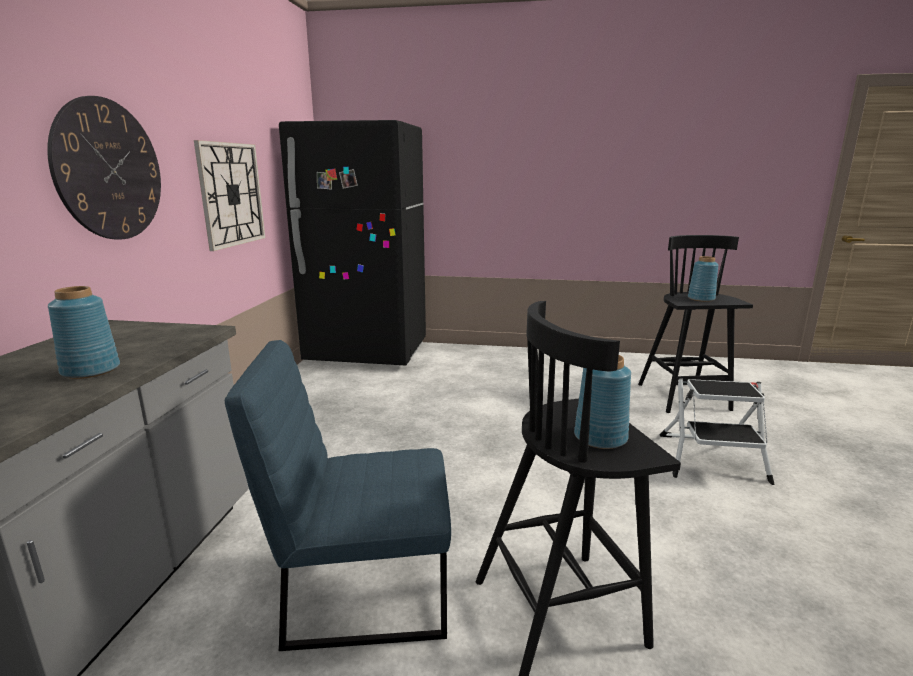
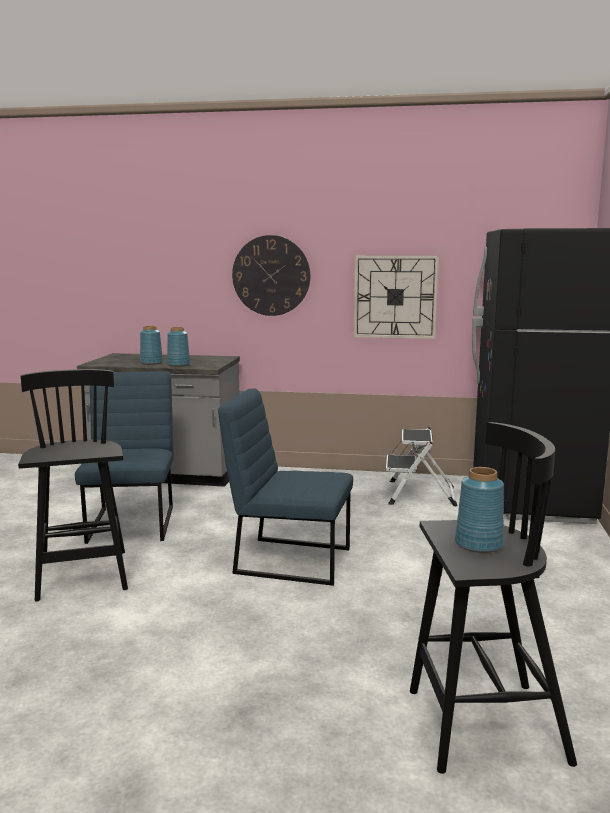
camera: 90 degrees right, 5 degrees down
blue vase [574,355,631,449] -> blue vase moved to [167,327,190,367]
step ladder [660,378,775,485] -> step ladder moved to [386,427,457,507]
none -> blue chair [218,388,353,586]

